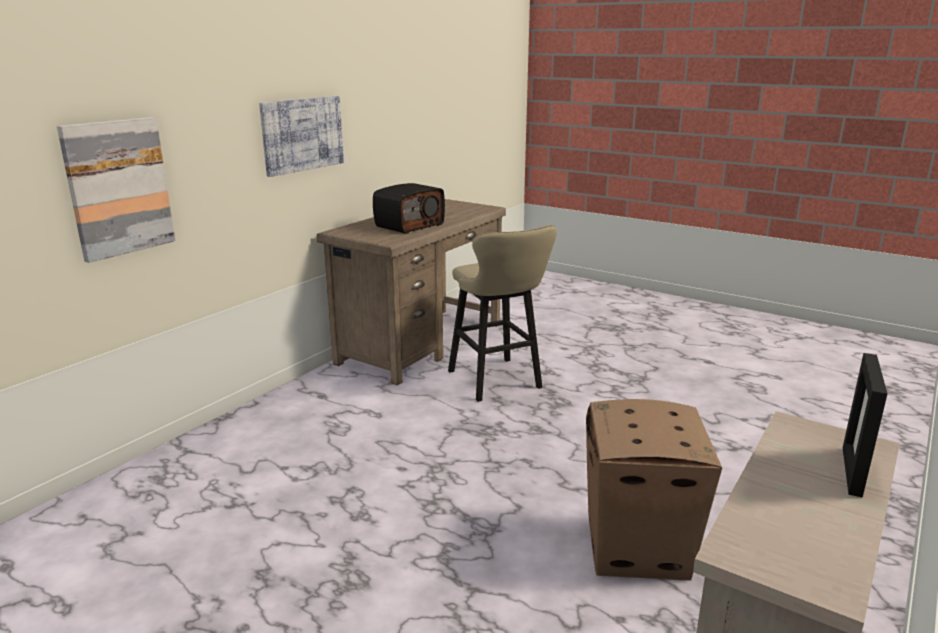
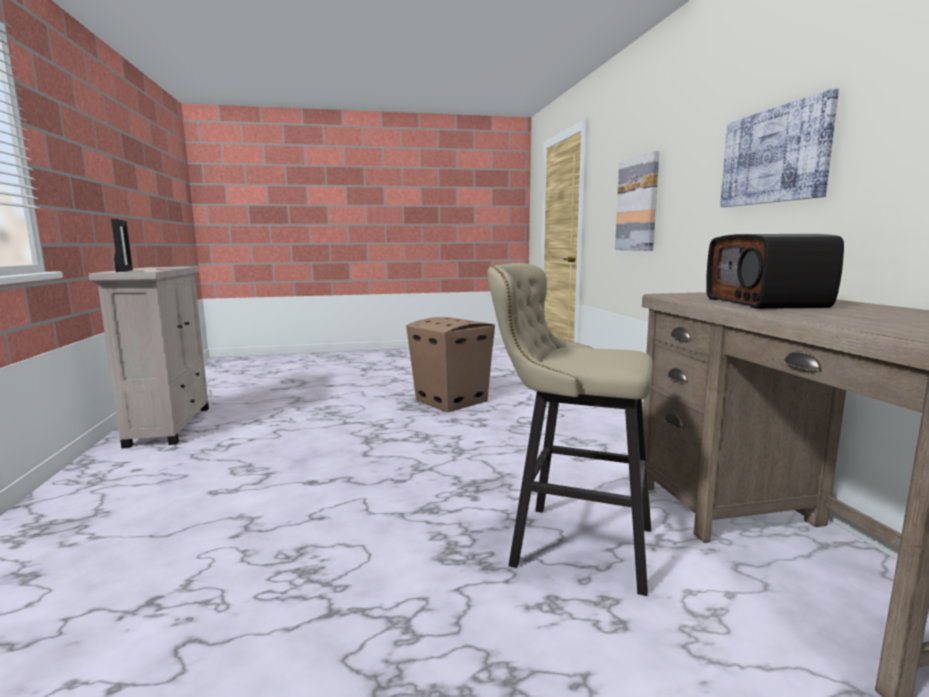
camera: 135 degrees right, 10 degrees down
cardboard box [586,399,722,581] -> cardboard box moved to [406,317,495,412]

